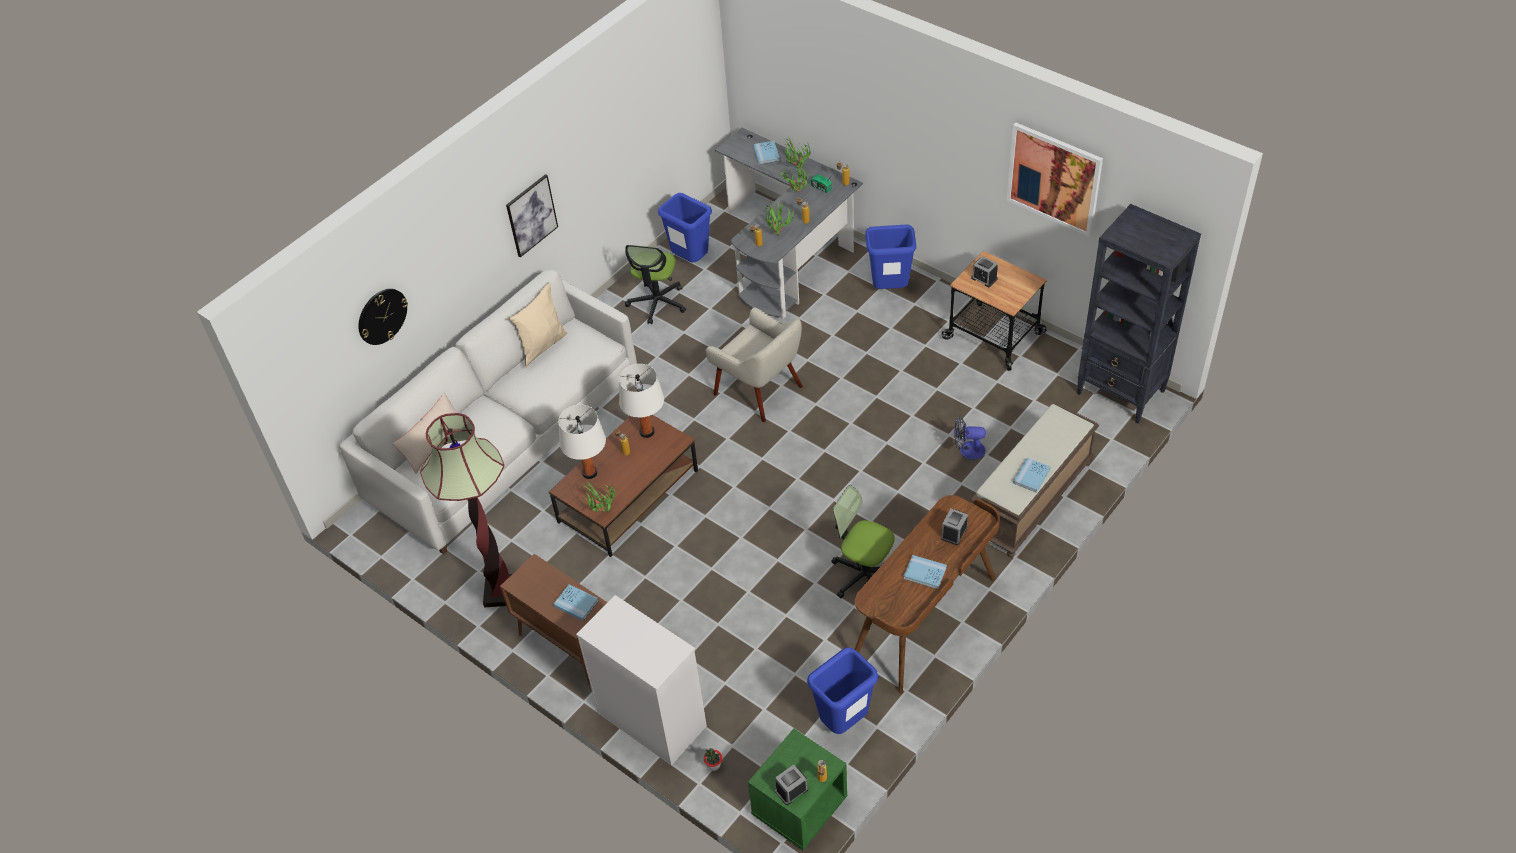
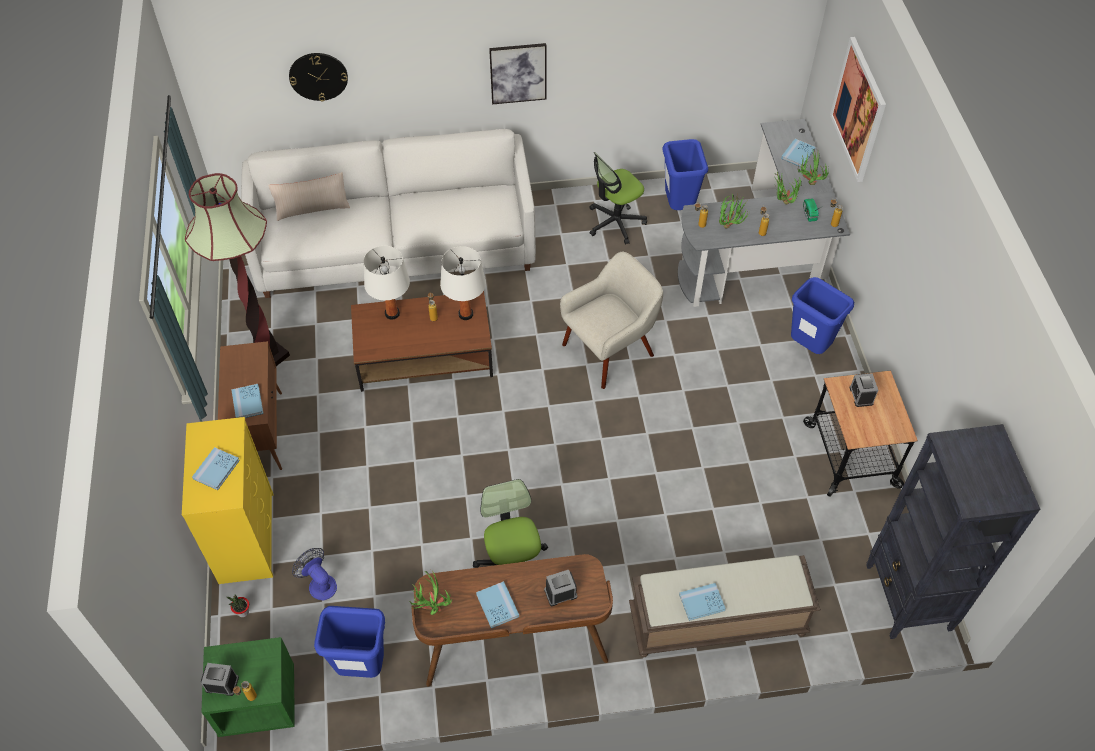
camera: 40 degrees right, 5 degrees up
beige pillow [509,282,568,368] -> none
white dresser [576,595,707,766] -> yellow dresser [182,417,273,584]
potted plant [582,480,615,512] -> potted plant moved to [410,569,452,615]
beige armchair [706,307,803,422] -> beige armchair turned 120 degrees counterclockwise [560,252,663,389]
fan [954,416,986,460] -> fan moved to [292,548,337,600]
picture [1006,123,1103,237] -> picture moved to [830,37,886,182]
none -> blue book [192,447,240,490]

